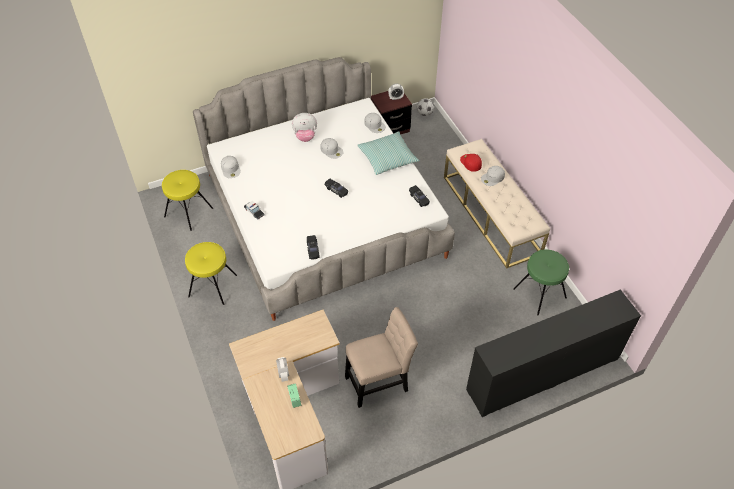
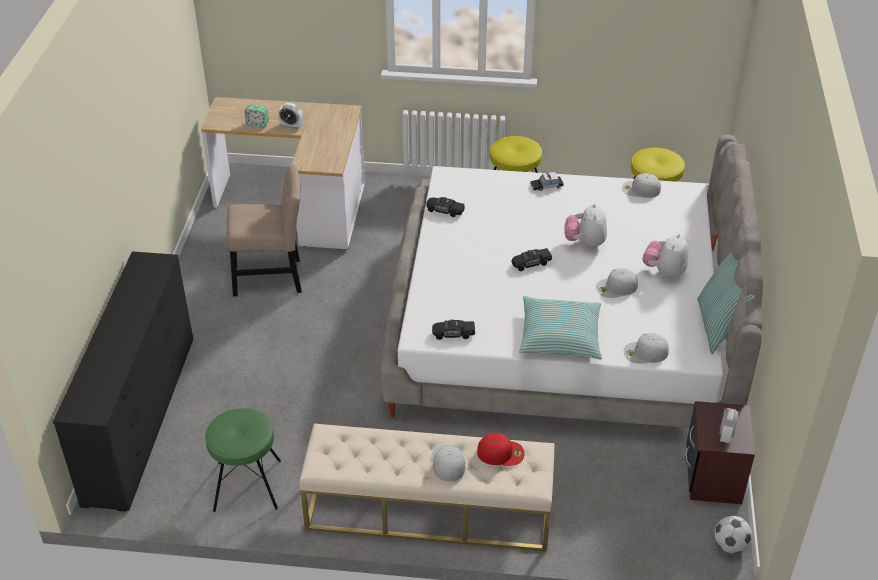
camera: 120 degrees right, 10 degrees down
beige chair [345,307,418,408] -> beige chair turned 105 degrees counterclockwise [227,164,302,296]
none -> plush toy [564,203,607,248]
none -> pillow [697,252,755,354]

